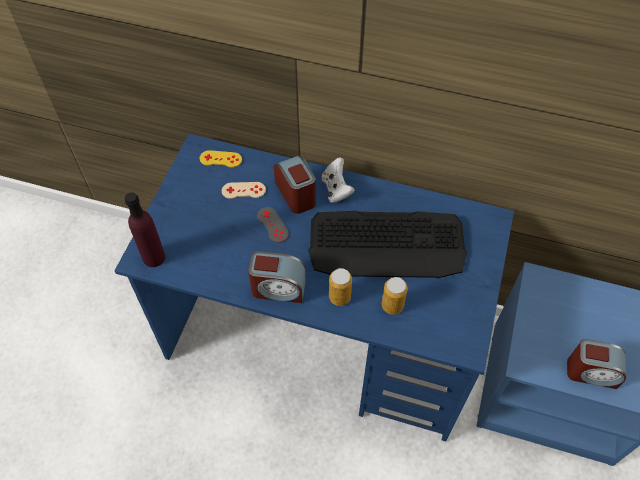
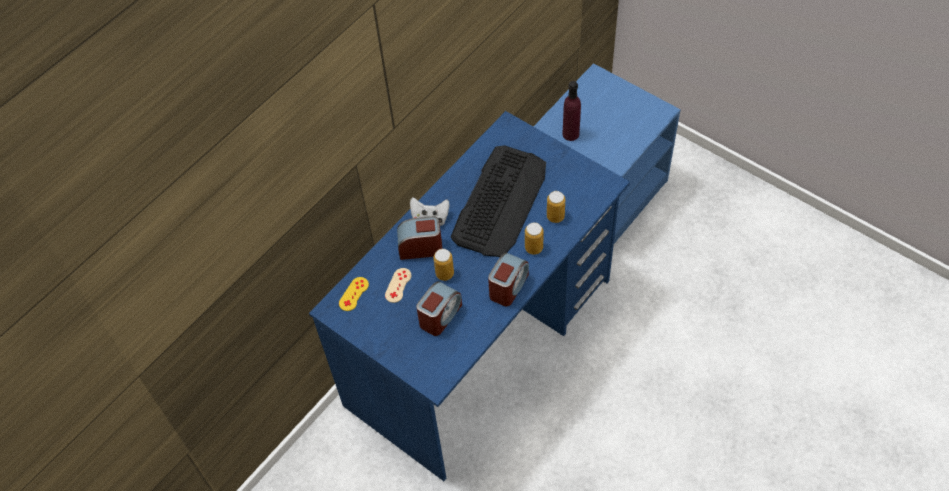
camera: 65 degrees left, 0 degrees up
purple bottle [125,192,165,267] -> purple bottle moved to [562,81,581,141]
grey game controller [257,207,289,243] -> can [433,249,454,281]
alarm clock [567,339,626,389] -> alarm clock moved to [416,281,462,336]

